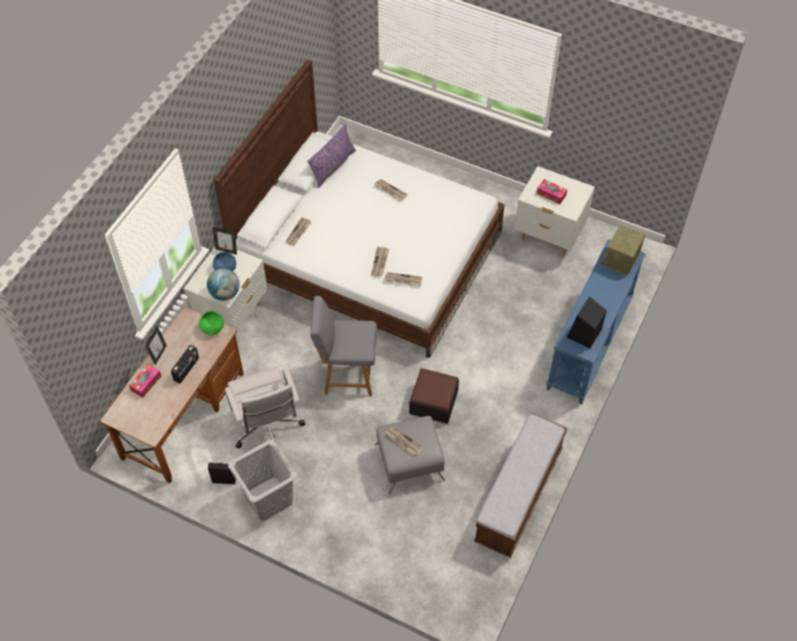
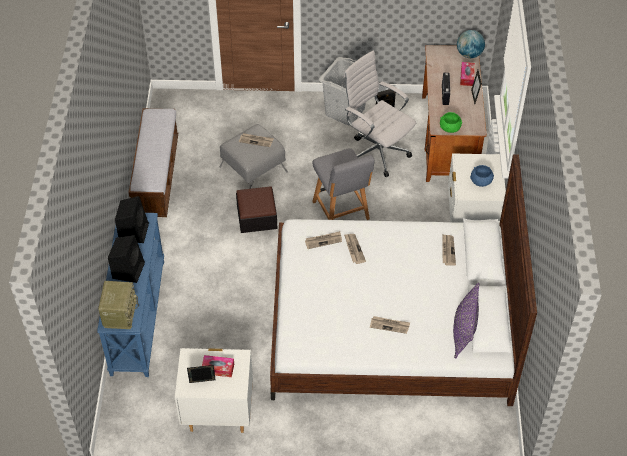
camera: 155 degrees right, 5 degrees down
globe [207,268,240,301] -> globe moved to [457,30,485,58]
picture frame [213,227,237,255] -> picture frame moved to [187,365,216,383]
grey chair [310,296,377,396] -> grey chair turned 90 degrees clockwise [312,148,375,220]
none -> black speaker [108,235,145,283]

